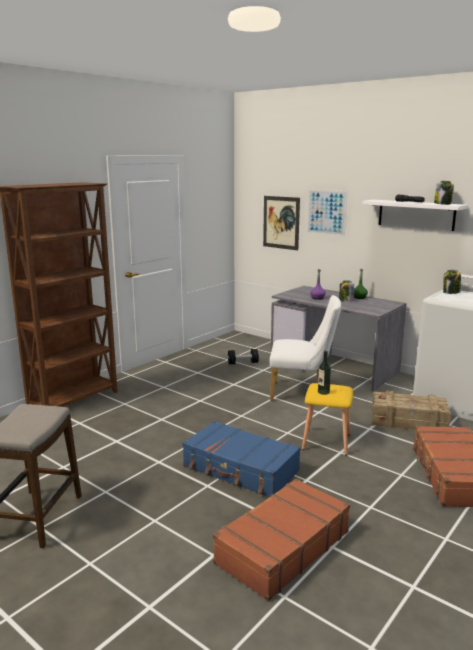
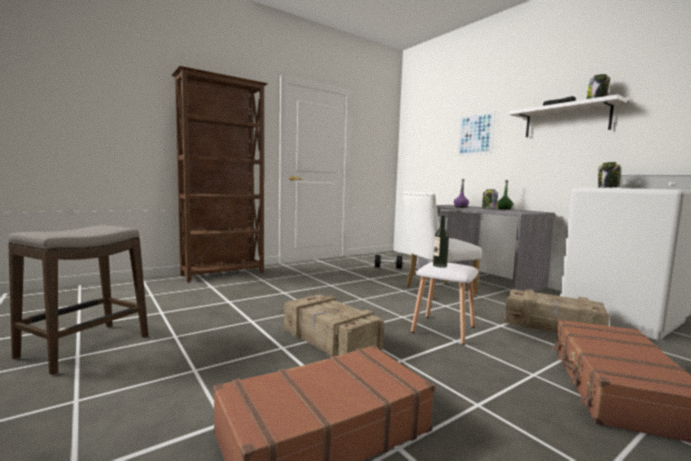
camera: 15 degrees right, 10 degrees down
blue suitcase [182,421,301,497] -> crate [284,294,384,357]
picture [263,196,300,250] -> none
white chair [269,295,341,401] -> white chair turned 135 degrees clockwise [402,191,482,299]
yellow stool [302,383,353,456] -> white stool [411,262,478,345]

